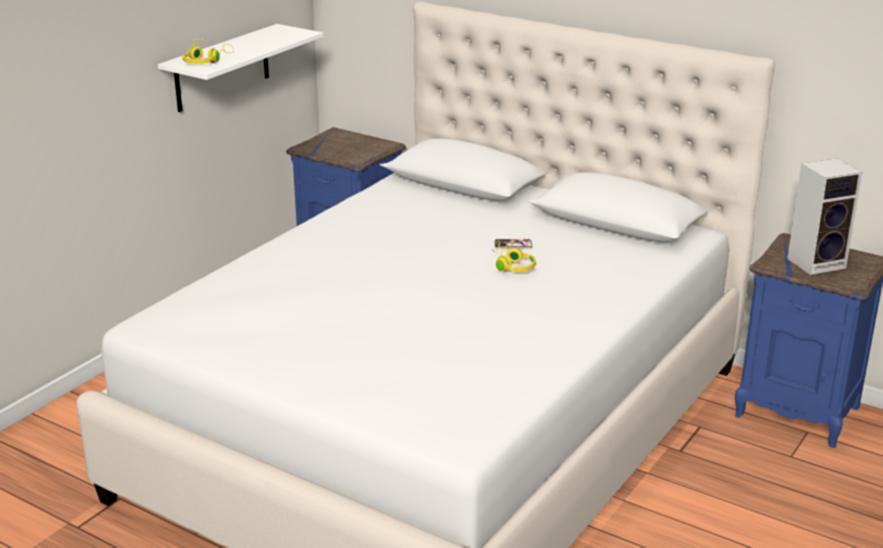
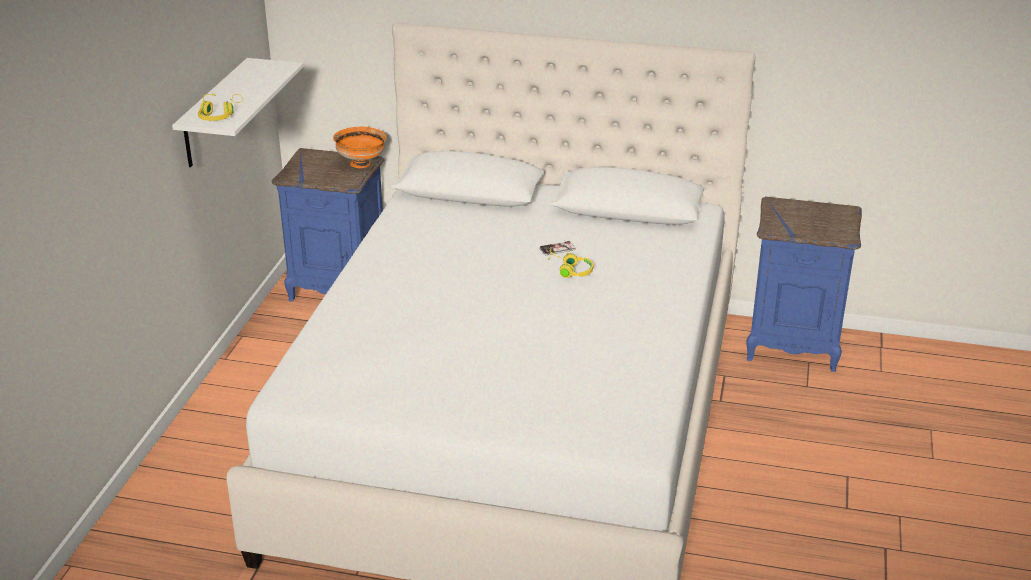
camera: 20 degrees left, 5 degrees up
speaker [787,158,862,275] -> none
none -> orange bowl [333,127,386,168]

